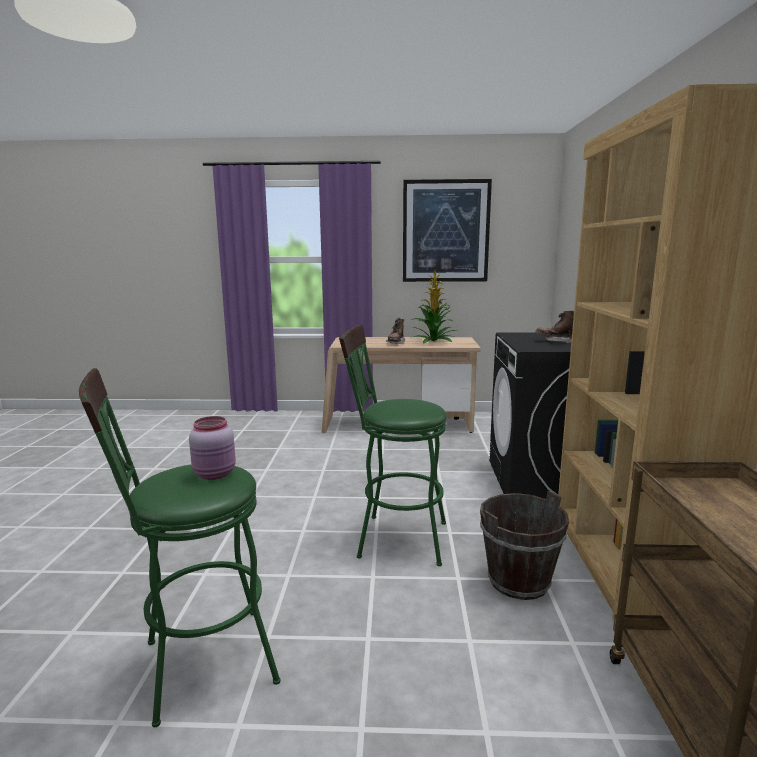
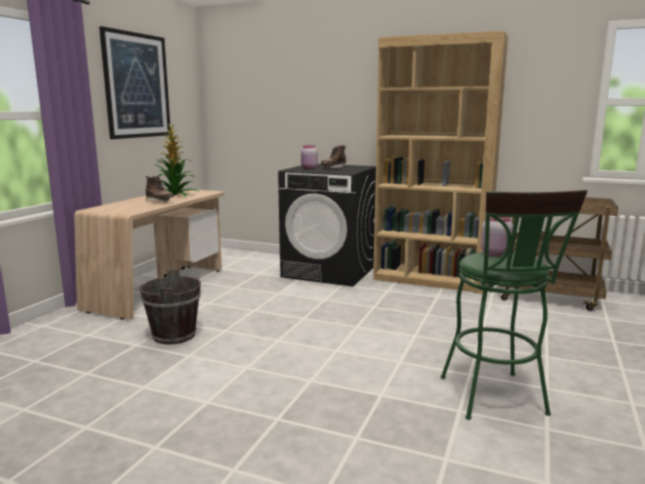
camera: 70 degrees left, 0 degrees up
green stool [339,324,447,566] -> none
brown bucket [480,491,569,600] -> brown bucket moved to [140,270,201,345]
none -> pink jar [301,145,318,169]

